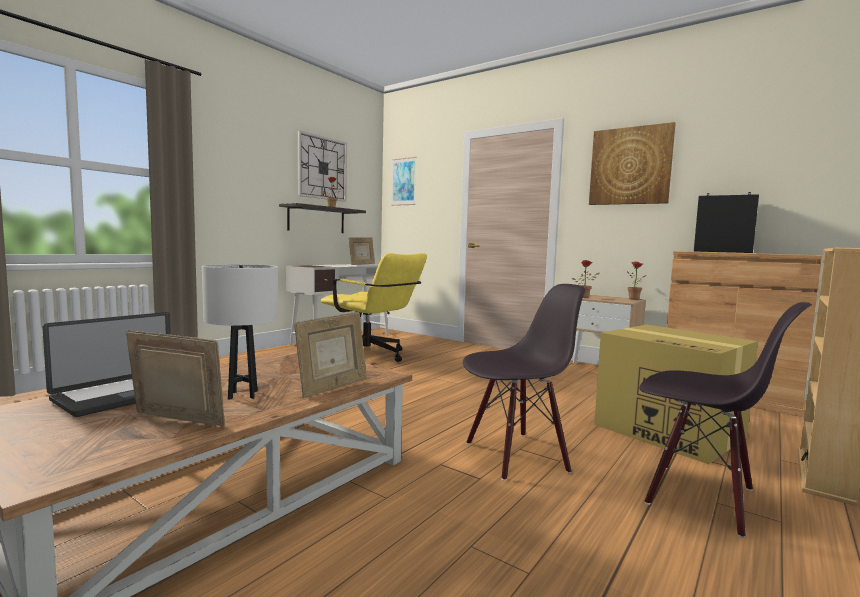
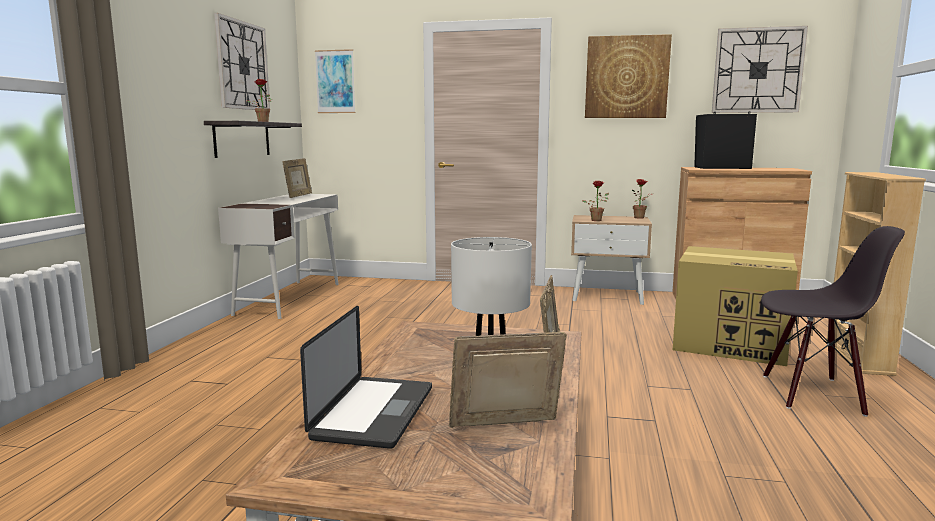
camera: 25 degrees left, 5 degrees up
yellow office chair [321,253,427,362] -> none
black chair [463,284,585,481] -> none
none -> wall clock [712,26,808,113]

